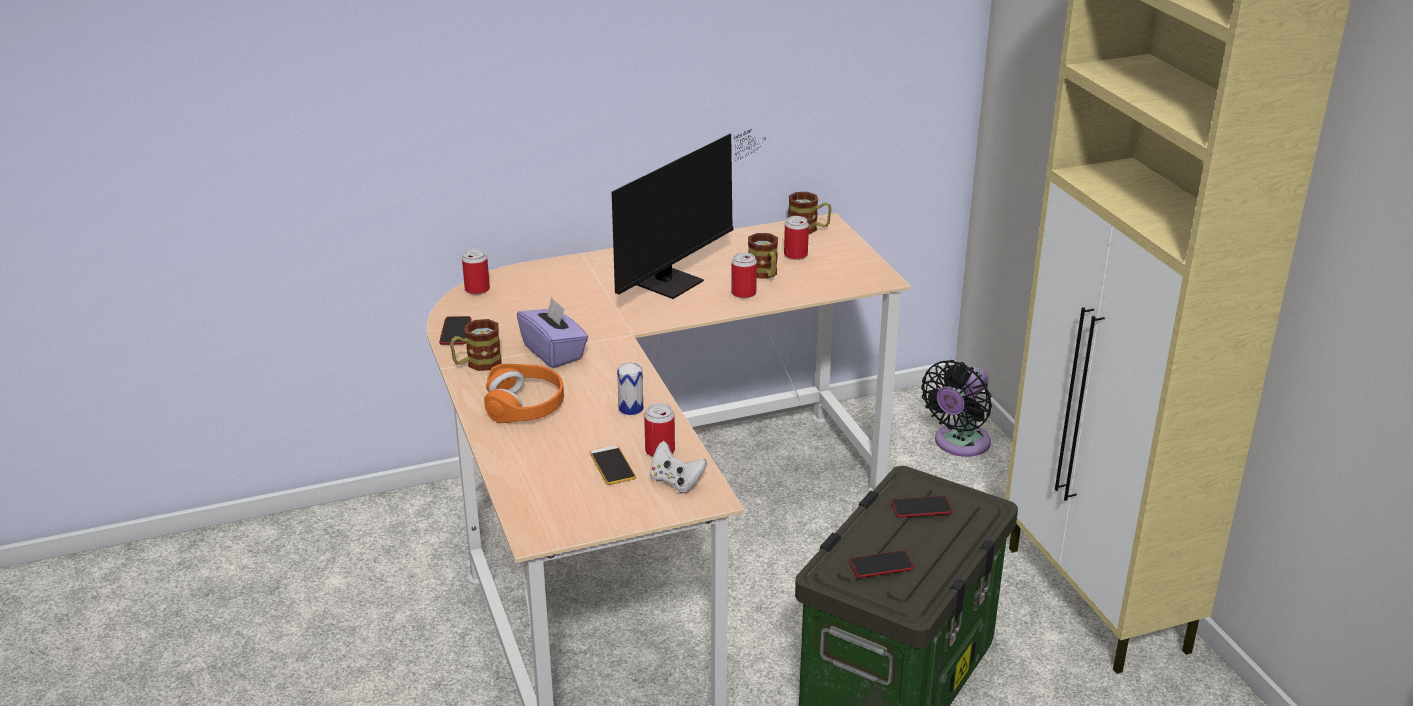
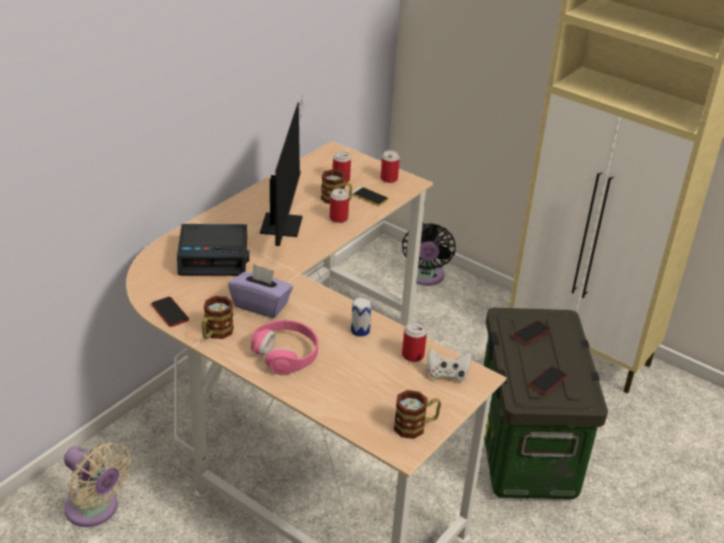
camera: 35 degrees left, 5 degrees up
can [462,249,490,295] -> can moved to [380,150,400,183]
orange headphones [484,364,564,423] -> pink headphones [251,320,318,375]
phone [589,445,636,485] -> phone moved to [352,186,389,206]
mug [788,192,831,234] -> mug moved to [394,390,441,439]
none -> beige fan [64,442,131,527]
none -> alarm clock [177,224,249,276]

